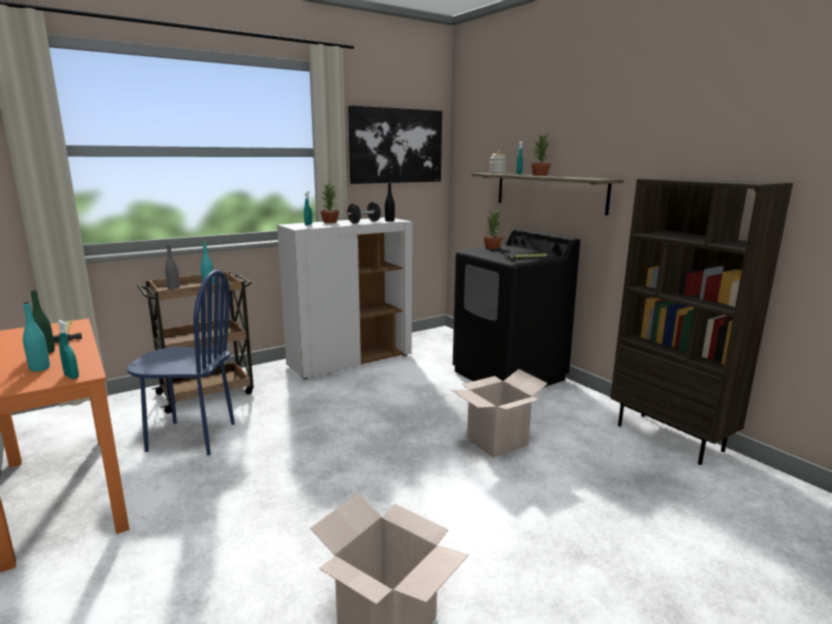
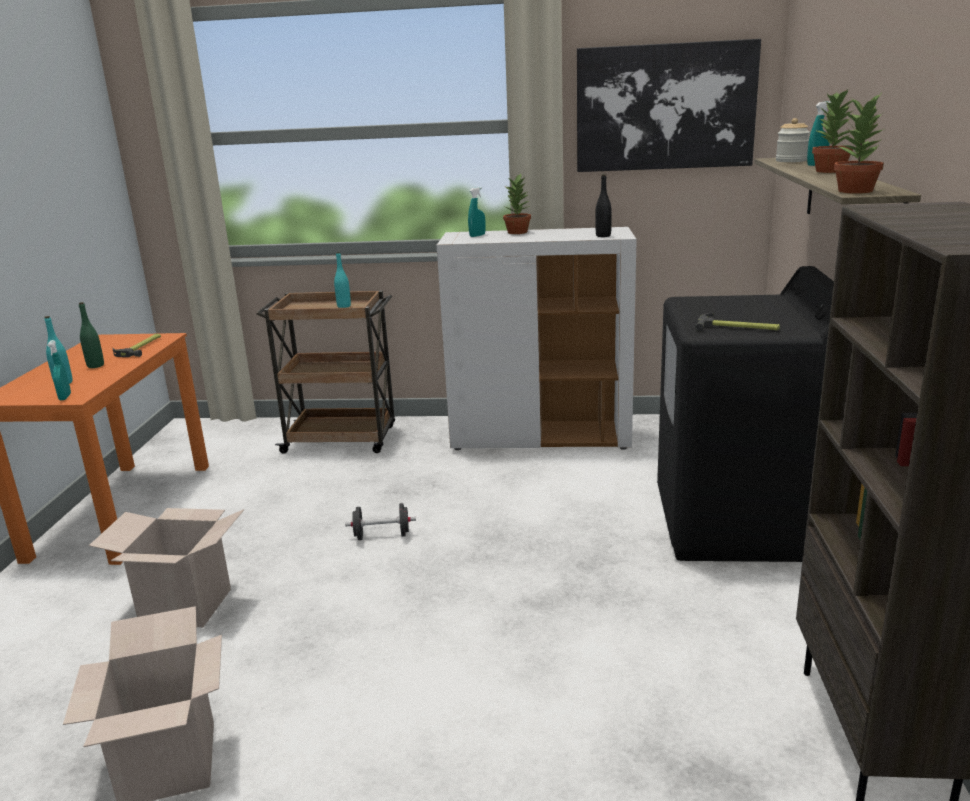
camera: 40 degrees right, 5 degrees up
blue chair [127,270,235,455] -> none
grey bottle [165,244,180,289] -> none
black dumbbell [347,202,381,224] -> black dumbbell moved to [345,503,416,540]
cardboard box [451,369,548,458] -> cardboard box moved to [89,508,244,627]
potted plant [483,208,502,249] -> potted plant moved to [834,94,884,194]

